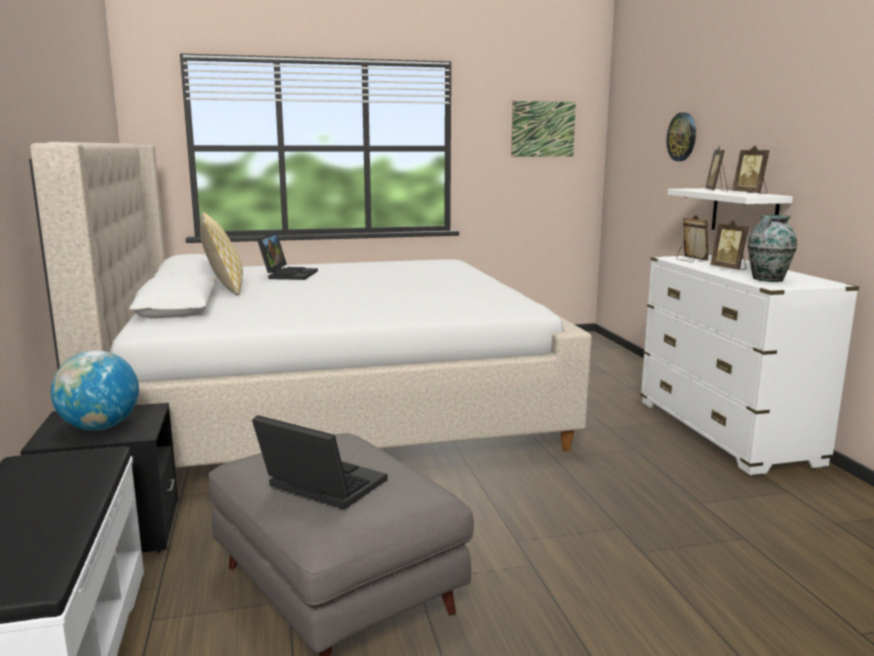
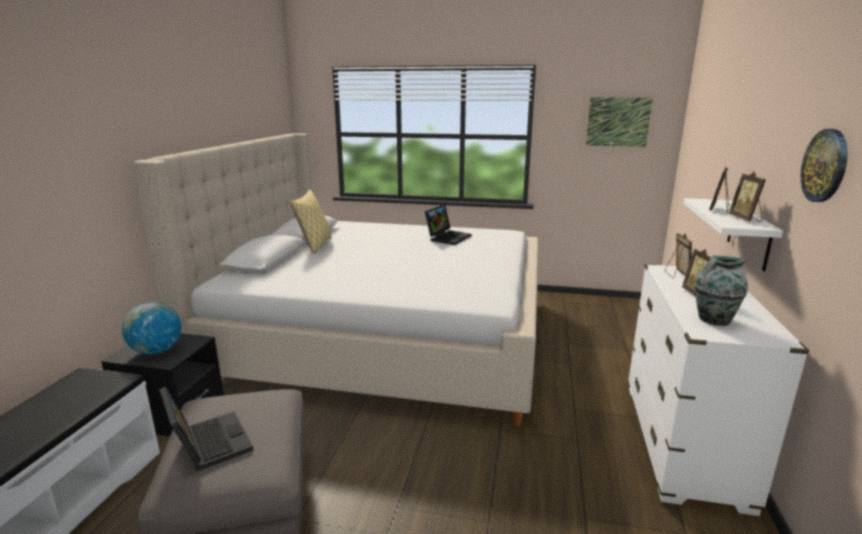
camera: 25 degrees right, 5 degrees up
laptop [257,232,318,280] -> laptop moved to [425,204,471,245]
wall clock [666,113,696,161] -> wall clock moved to [801,129,848,202]

